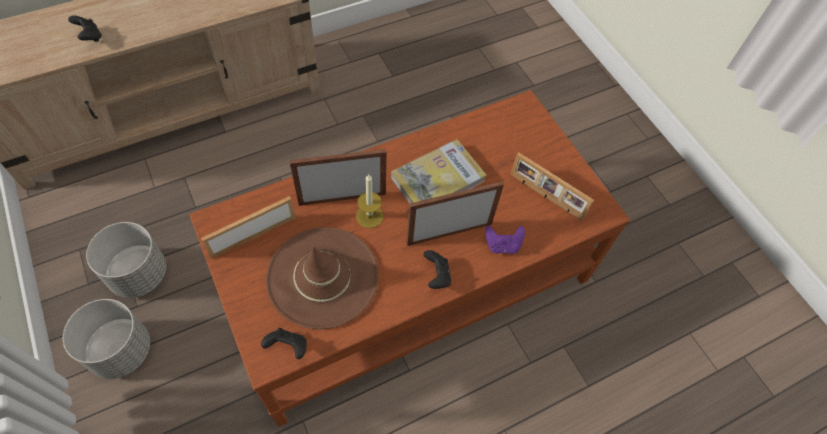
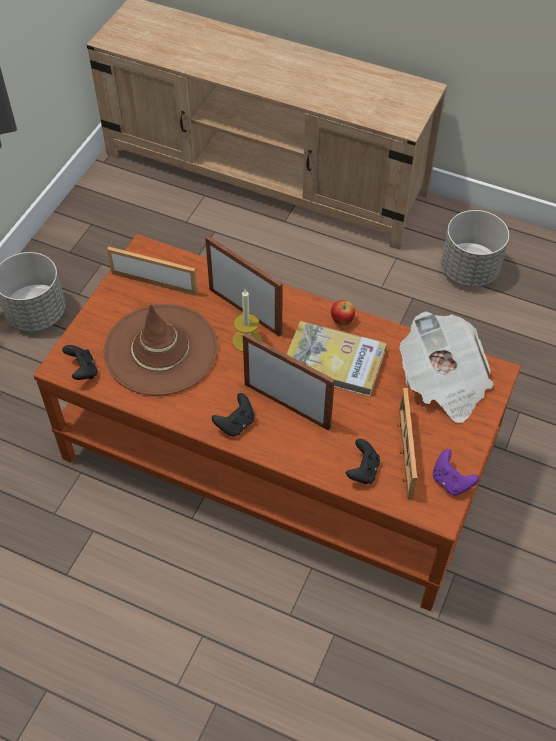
camera: 55 degrees right, 5 degrees down
black game controller [68,15,102,42] -> black game controller moved to [346,439,380,484]
grey planter [86,222,166,298] -> grey planter moved to [441,210,509,287]
purple game controller [485,225,525,254] -> purple game controller moved to [433,449,479,496]
none -> apple [331,300,355,326]
none -> newspaper [399,311,494,423]

